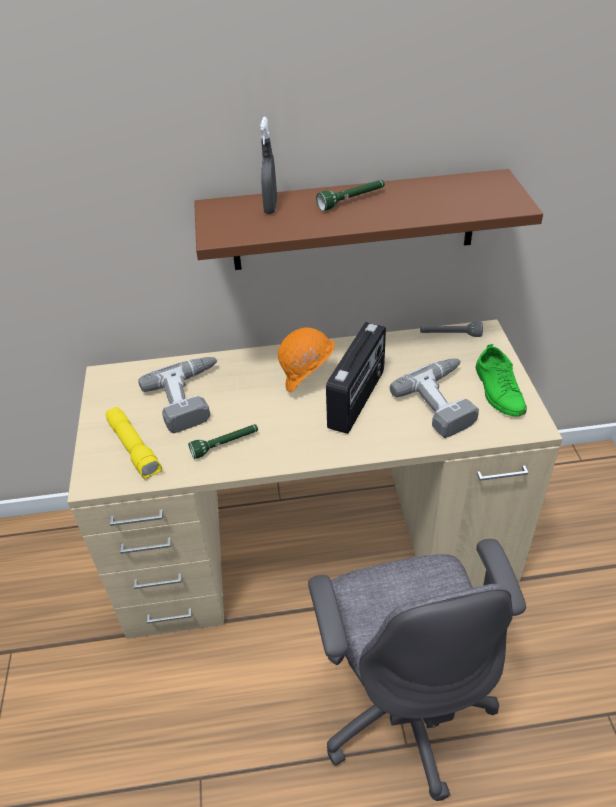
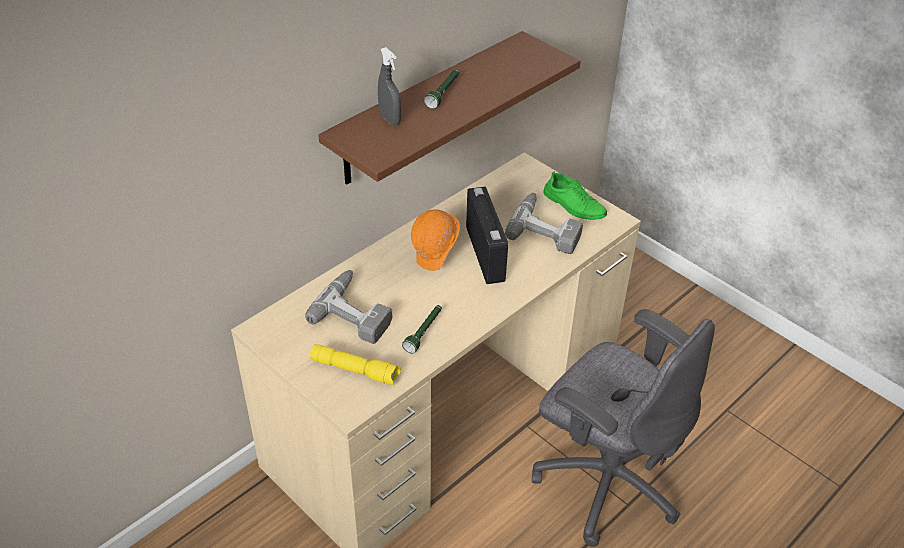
camera: 40 degrees left, 0 degrees up
grey flashlight [420,322,483,337] -> none

